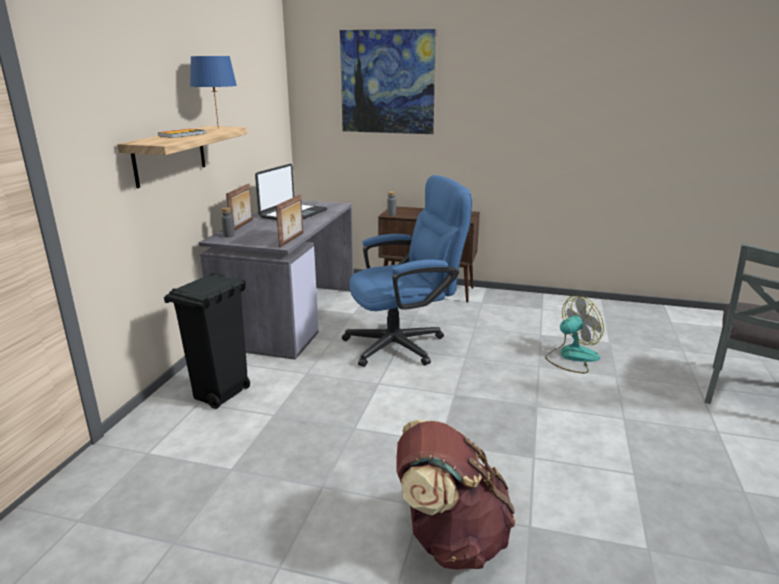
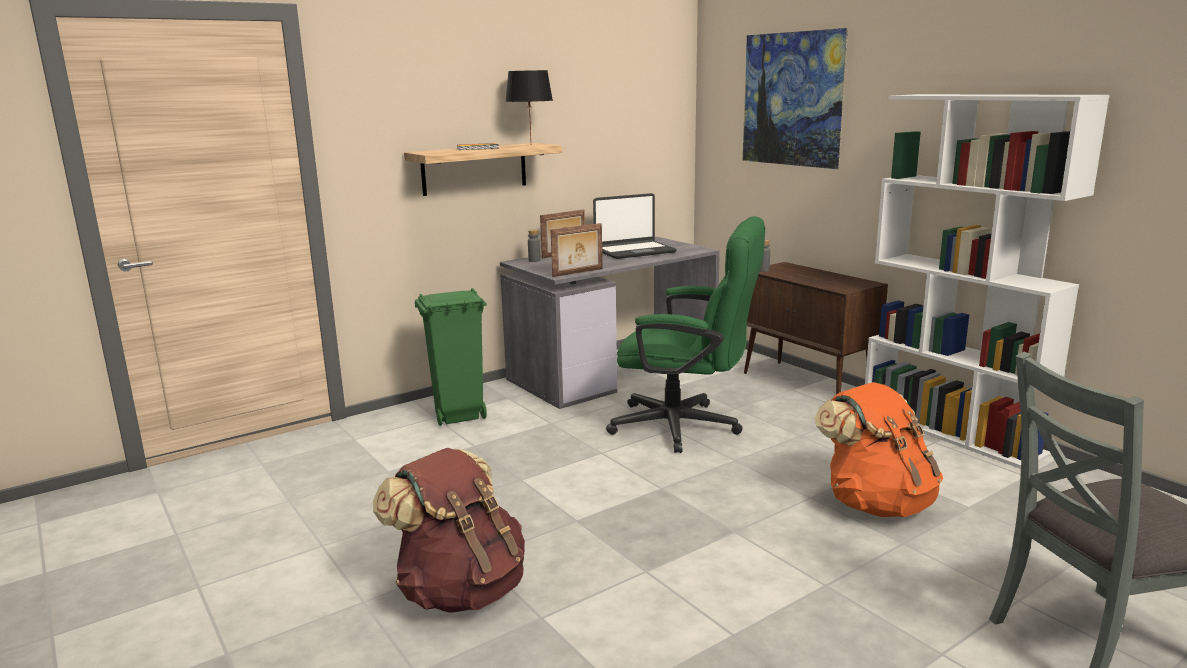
camera: 40 degrees right, 5 degrees down
black trash can [164,272,250,409] -> green trash can [415,288,487,426]
blue table lamp [190,56,237,128] -> black table lamp [505,70,553,139]
blue office chair [342,175,472,367] -> green office chair [606,216,765,453]
fan [545,296,604,373] -> orange backpack [814,382,943,517]
none -> white bookcase [865,94,1110,469]

